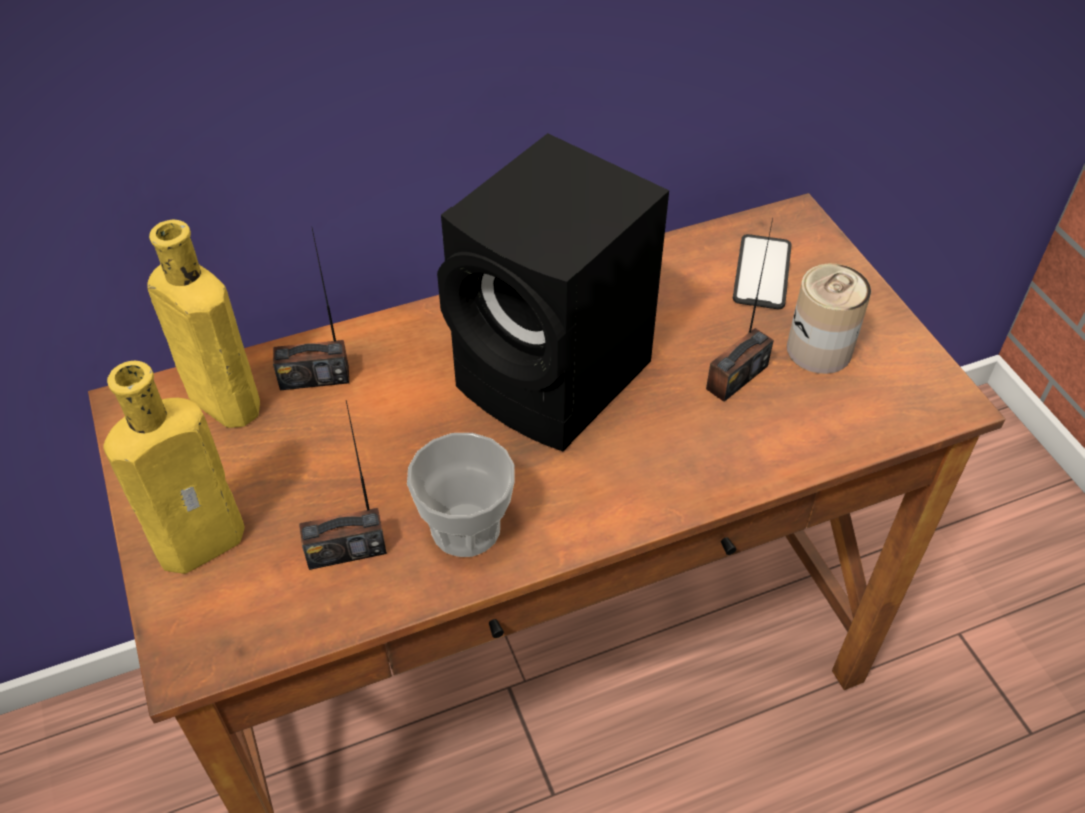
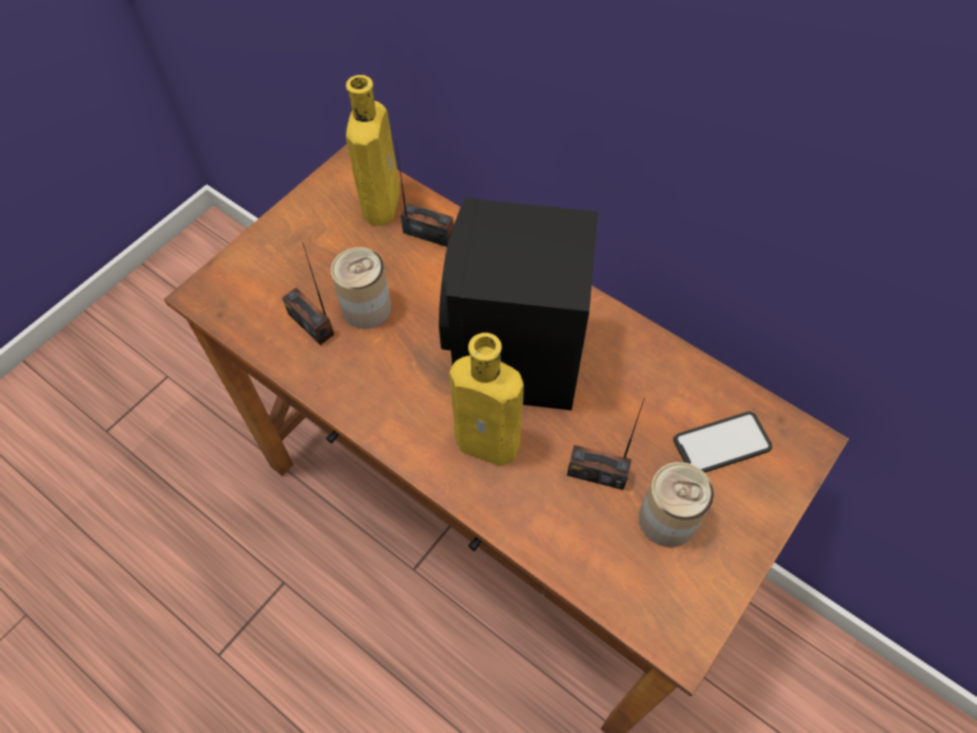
camera: 60 degrees right, 10 degrees up
yellow bottle [104,361,245,574] -> yellow bottle moved to [449,333,524,466]
radio [273,228,349,390] -> radio turned 150 degrees clockwise [396,142,454,247]
cup [407,433,515,557] -> none
none -> can [331,247,391,329]

